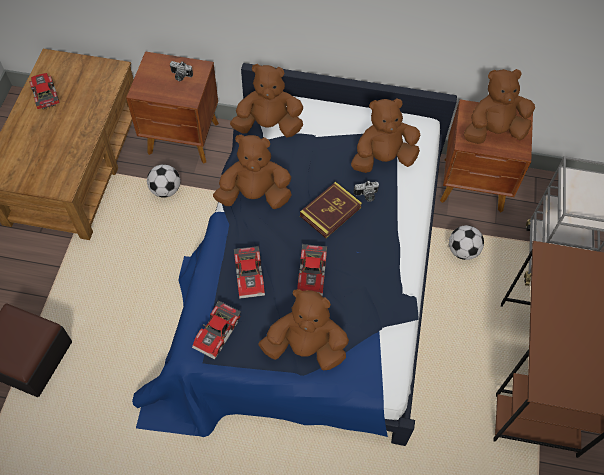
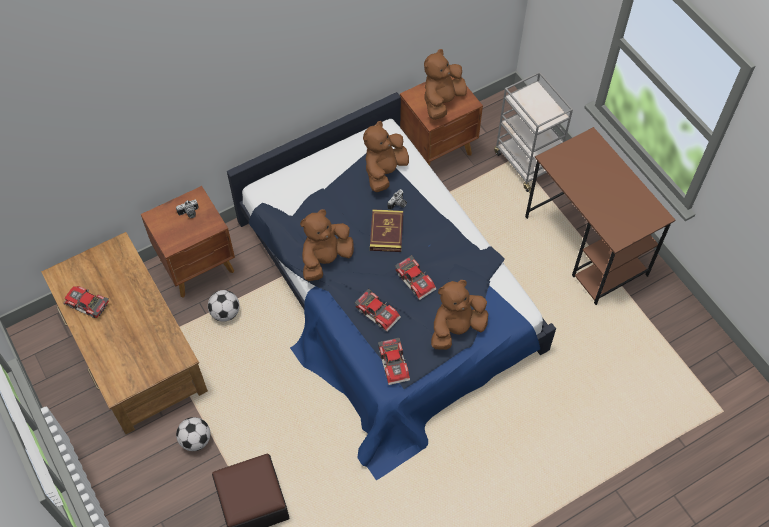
camera: 40 degrees left, 0 degrees up
brown plush toy [230,64,303,138] -> none
football [449,225,484,260] -> football moved to [176,417,211,451]

